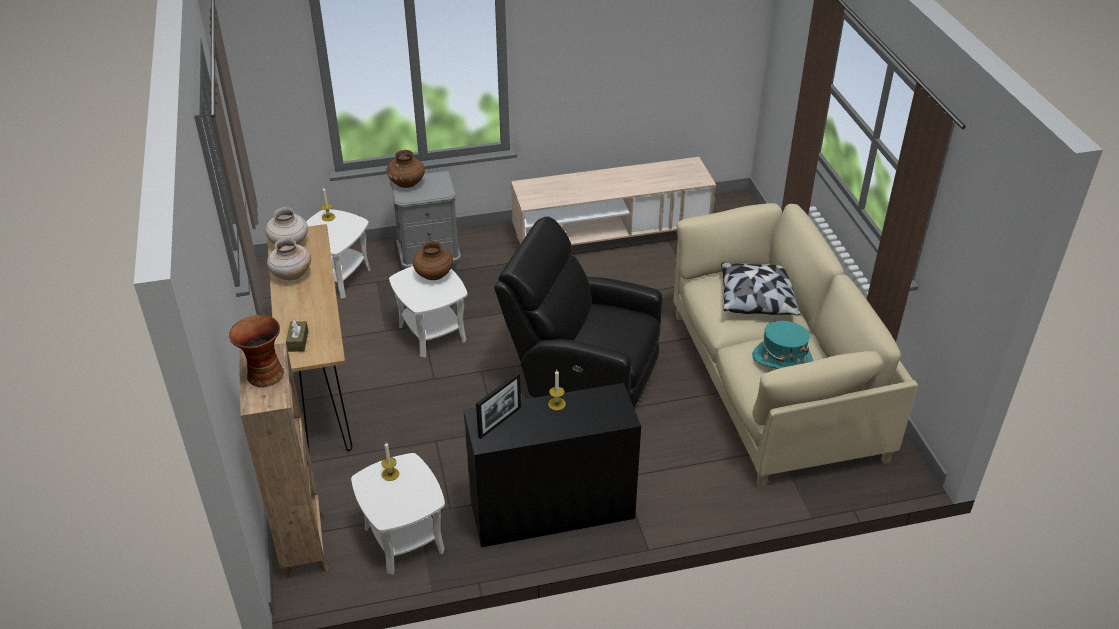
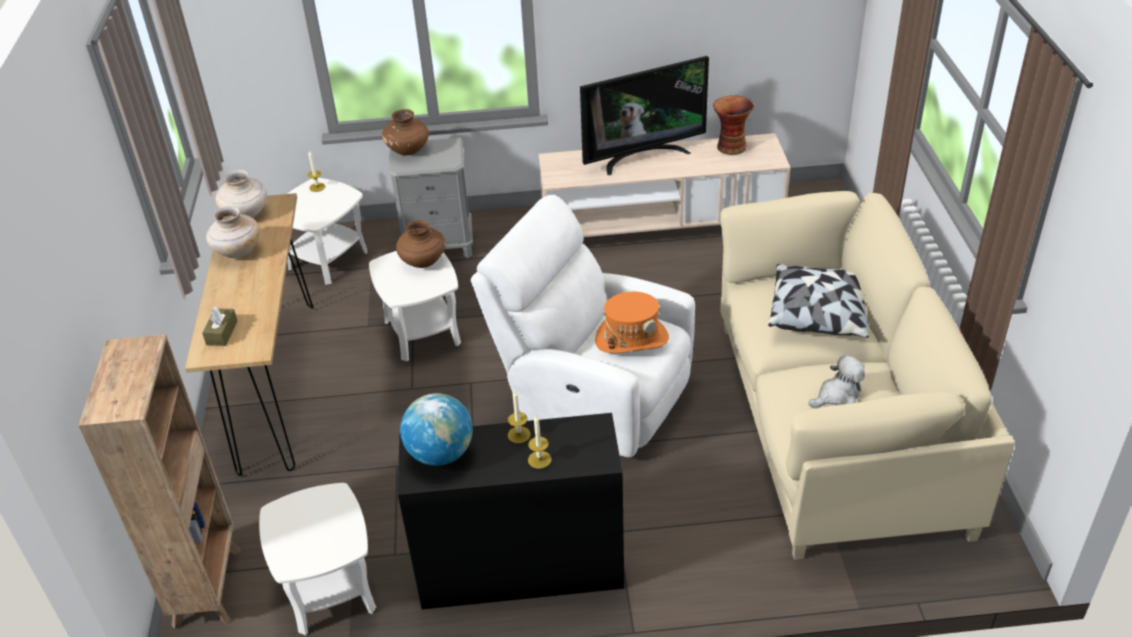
camera: 10 degrees right, 0 degrees up
vase [229,315,284,387] -> vase moved to [713,95,754,155]
candle [381,443,399,481] -> candle moved to [528,415,551,469]
picture frame [476,372,521,439] -> globe [400,393,473,466]
black armchair [494,217,662,407] -> white armchair [471,195,695,458]
turquoise hat [752,321,813,369] -> plush toy [809,355,865,408]
none -> television [580,56,709,175]
none -> orange hat [595,292,669,353]

